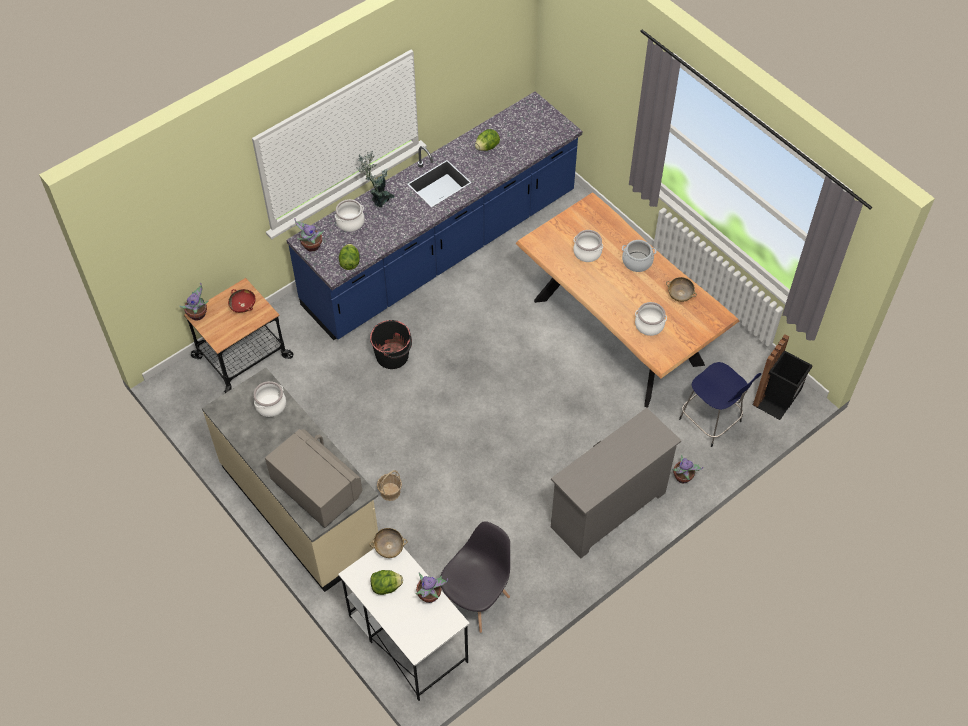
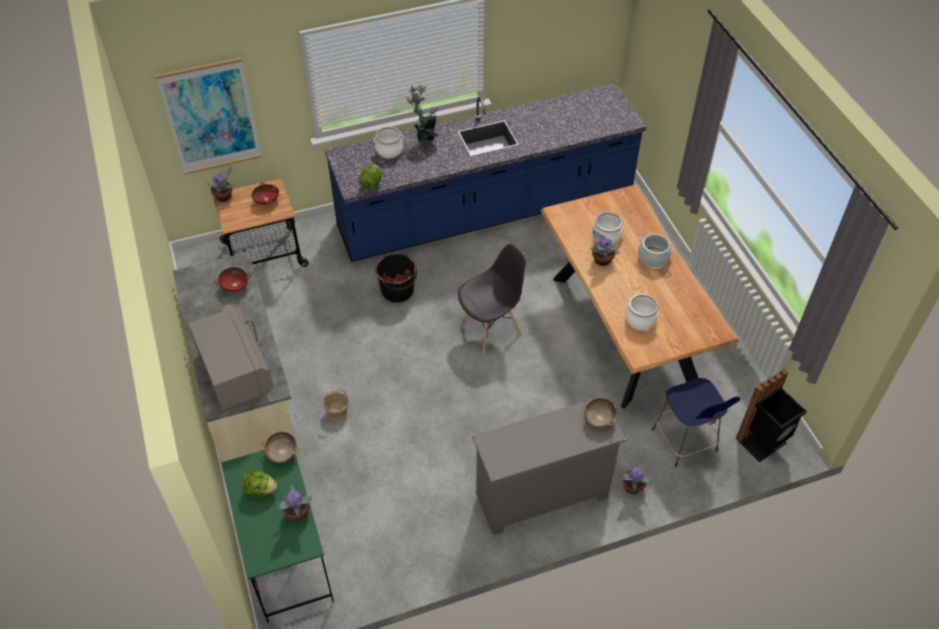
camera: 20 degrees right, 5 degrees down
cooking pot [253,381,286,417] -> red bowl [214,267,251,292]
potted plant [294,218,324,252] -> potted plant moved to [590,227,620,266]
white desk [338,547,470,701] -> green desk [221,450,334,623]
grey chair [440,521,510,633] -> grey chair moved to [458,244,526,353]
lettuce [475,129,500,151] -> none
beige bowl [666,277,697,302] -> beige bowl moved to [584,398,616,428]
none -> picture [155,57,262,175]

